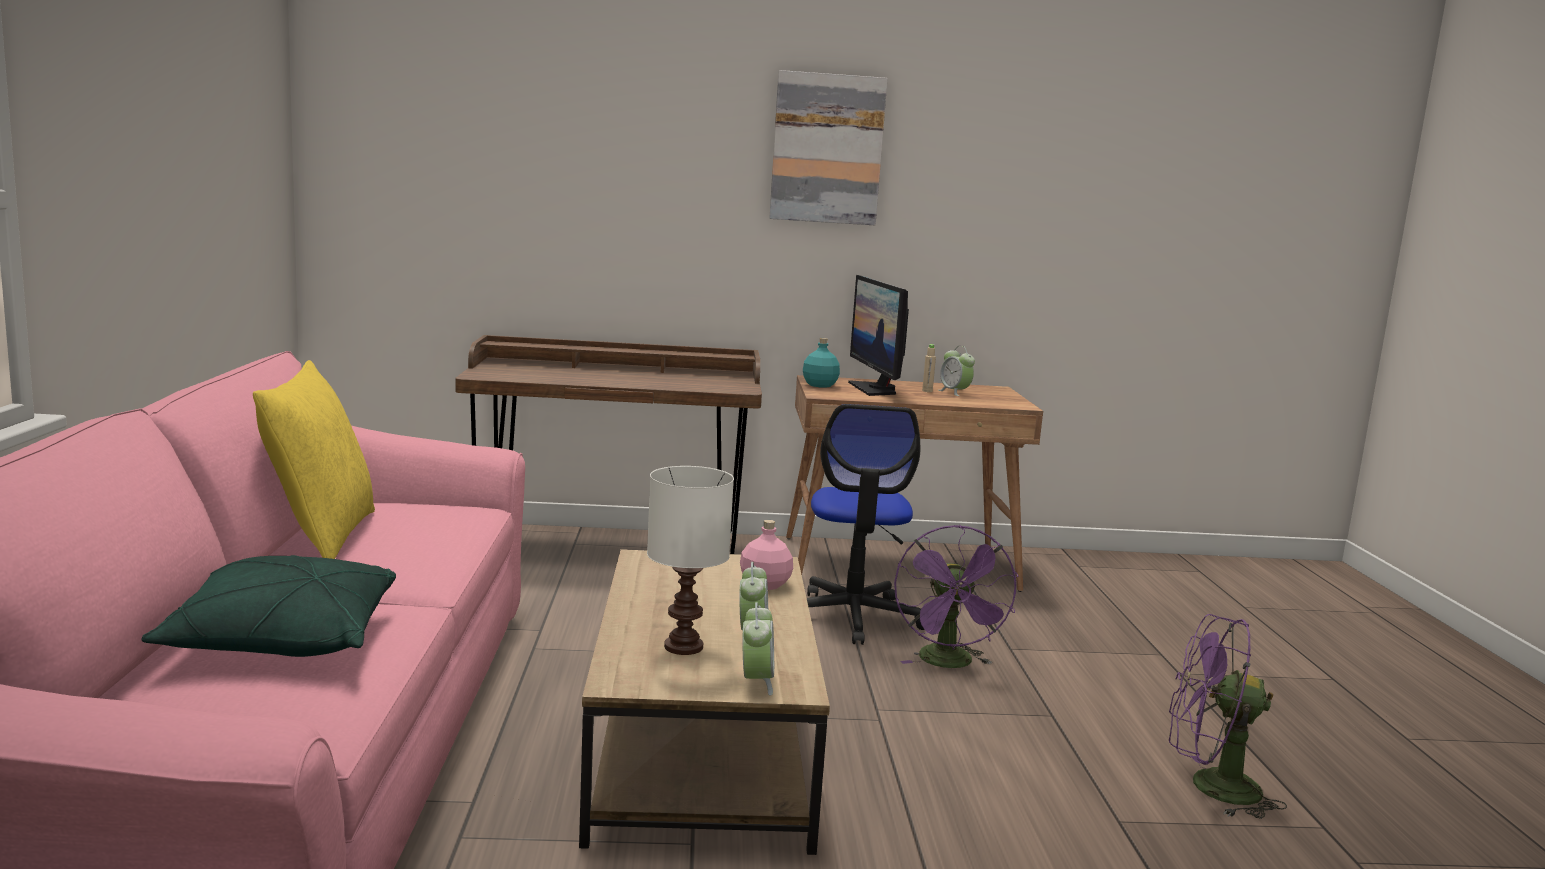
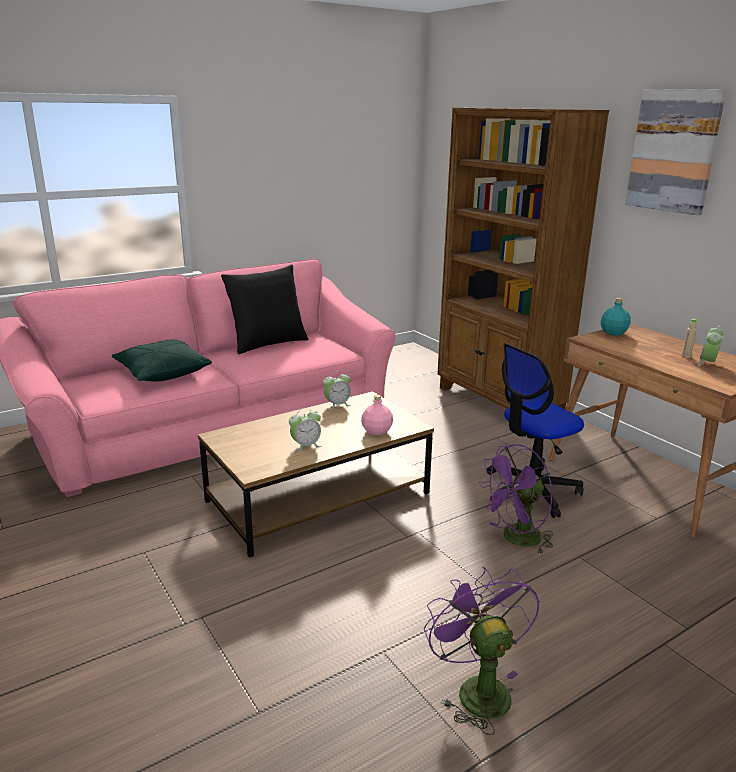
camera: 60 degrees right, 10 degrees up
yellow pillow [253,360,375,559] -> black pillow [221,265,309,354]
brown desk [455,335,762,554] -> brown bookcase [437,108,609,409]
white table lamp [647,466,734,655] -> none
alarm clock [743,602,774,696] -> alarm clock moved to [323,371,351,410]
monitor [848,275,909,396] -> none

